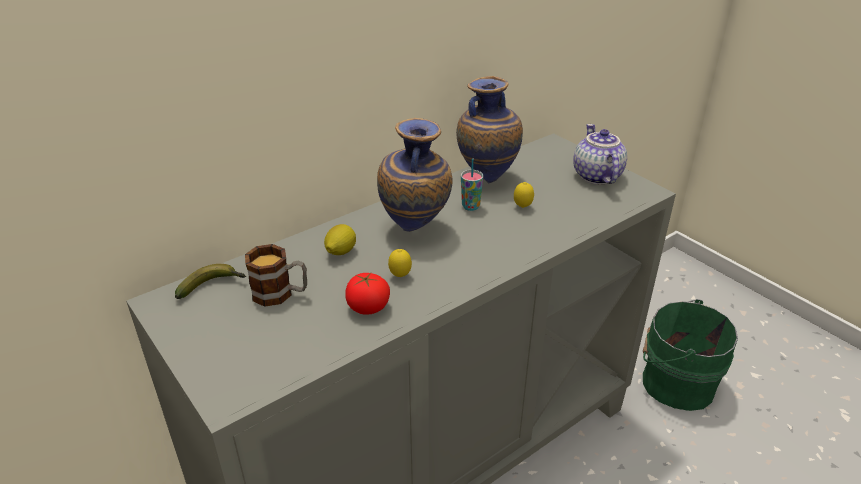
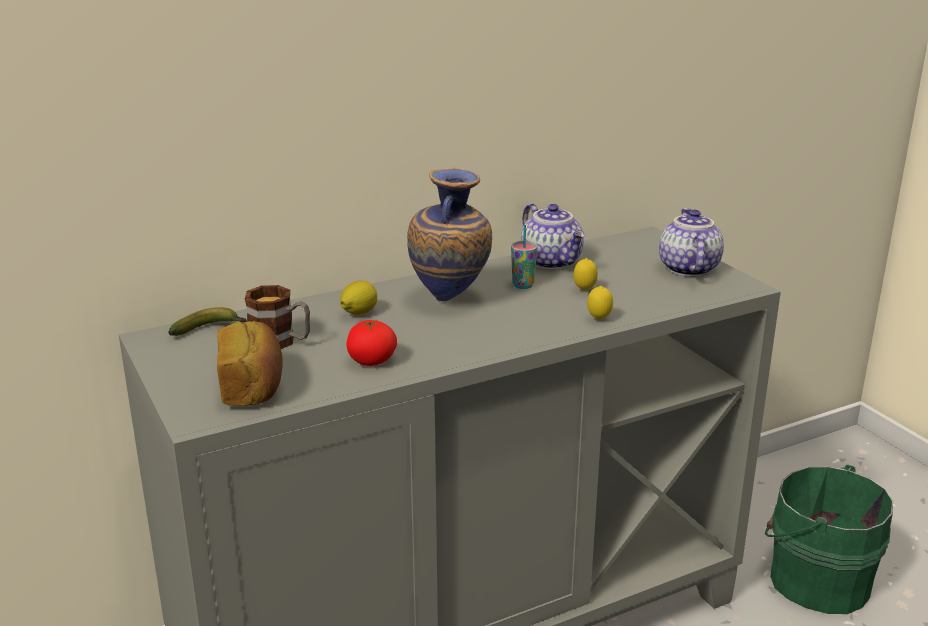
camera: 10 degrees right, 10 degrees down
lemon [388,249,412,277] -> lemon moved to [587,286,613,320]
vase [456,76,523,183] -> teapot [521,203,585,270]
none -> bread [217,321,283,406]

